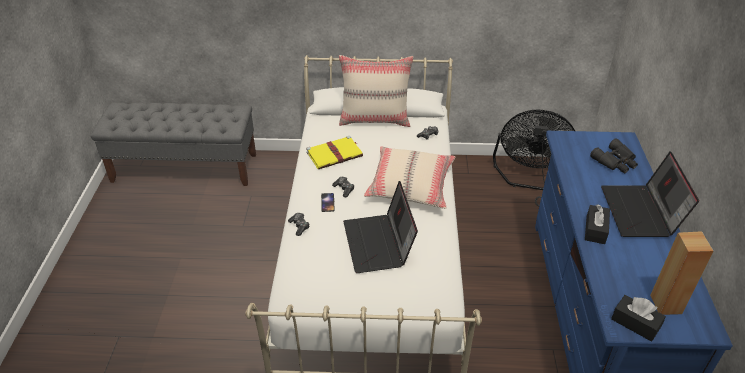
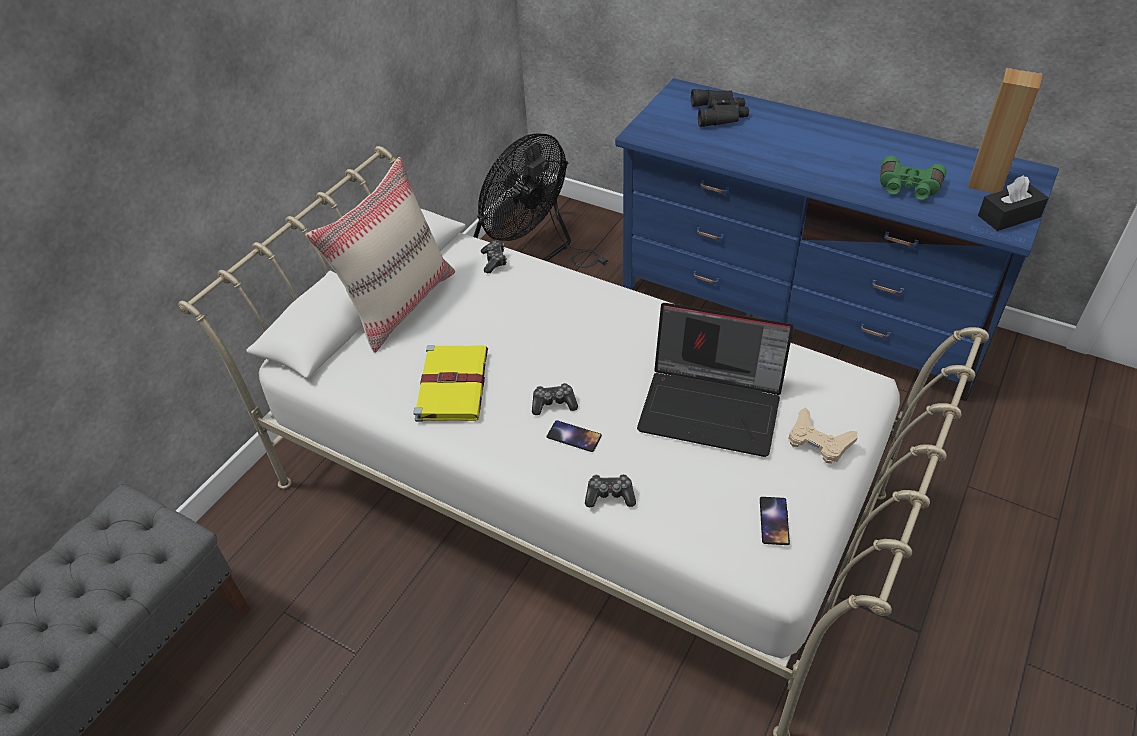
camera: 60 degrees left, 5 degrees up
beige pillow [364,146,456,209] -> none
black tissue box [585,204,610,244] -> none
laptop [601,151,699,237] -> none
none -> phone [760,497,790,545]
none -> beige game controller [788,407,858,464]
none -> green binoculars [880,156,946,200]

